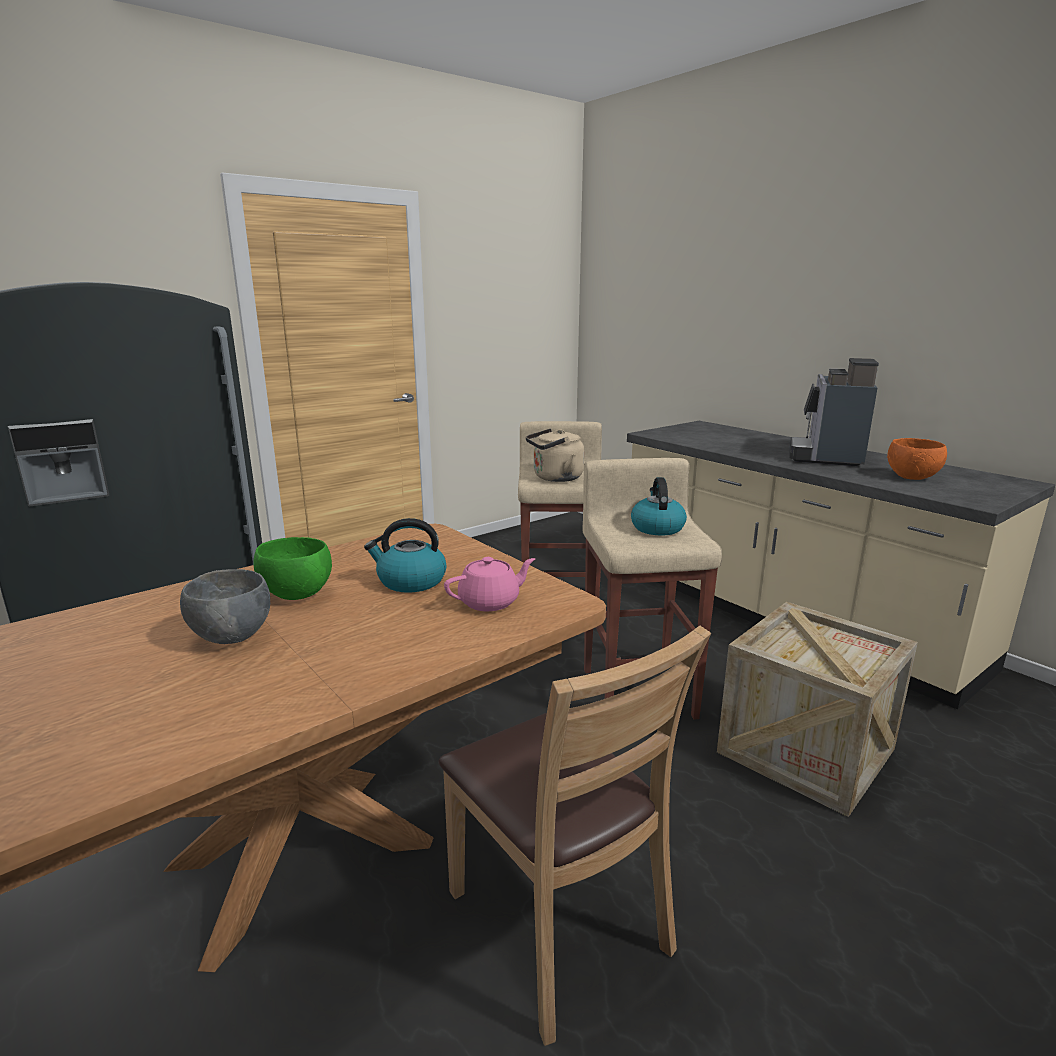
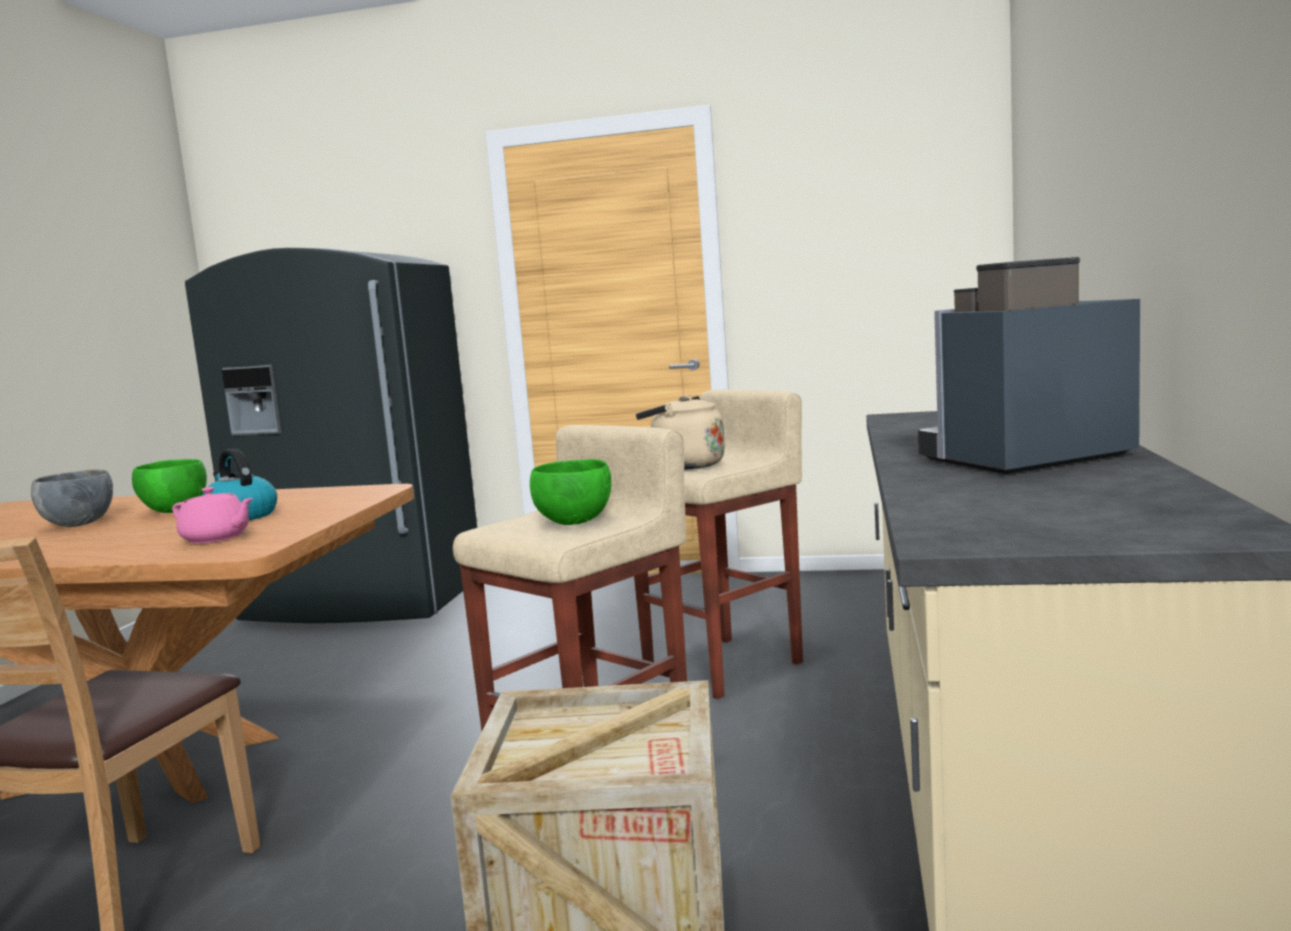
camera: 50 degrees right, 10 degrees down
kettle [631,477,687,536] -> green bowl [530,459,611,525]
orange bowl [887,438,947,480] -> none

